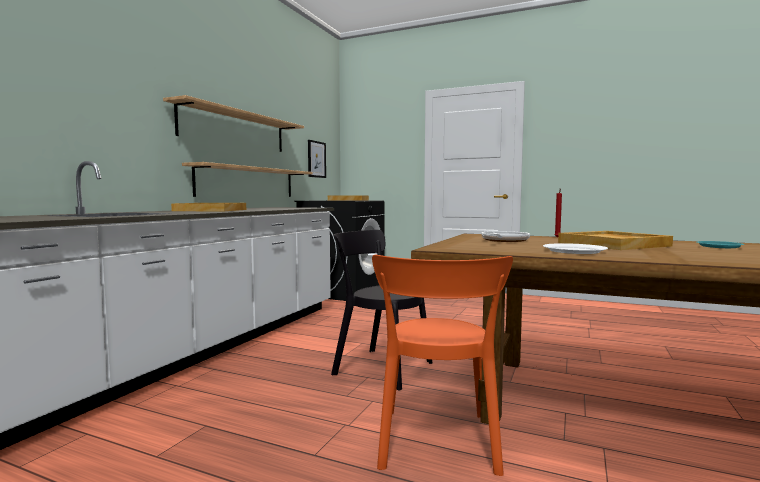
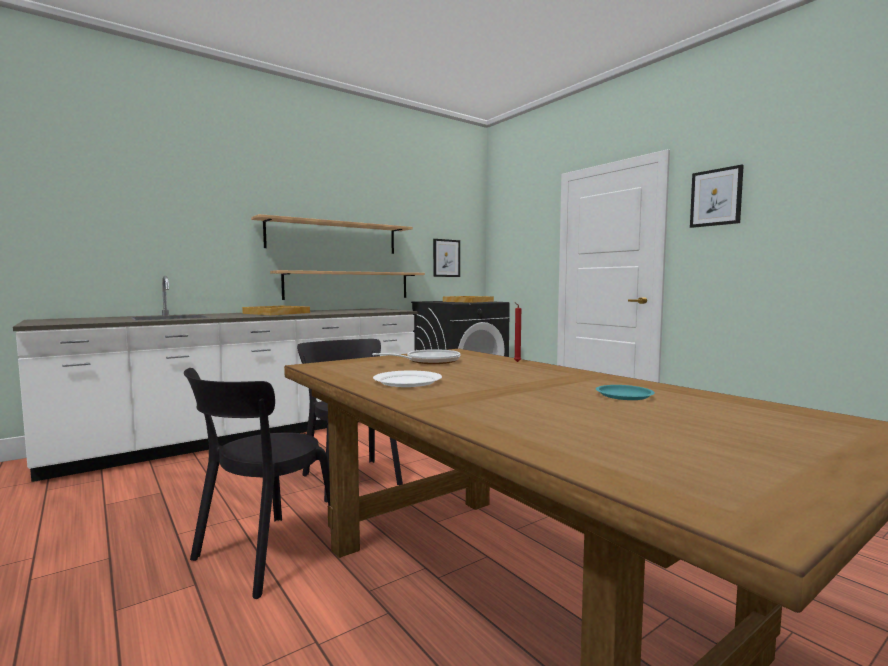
camera: 30 degrees right, 0 degrees up
orange chair [372,255,513,476] -> black chair [184,368,330,599]
beige tray [558,231,673,250] -> none
none -> picture [690,164,744,228]

